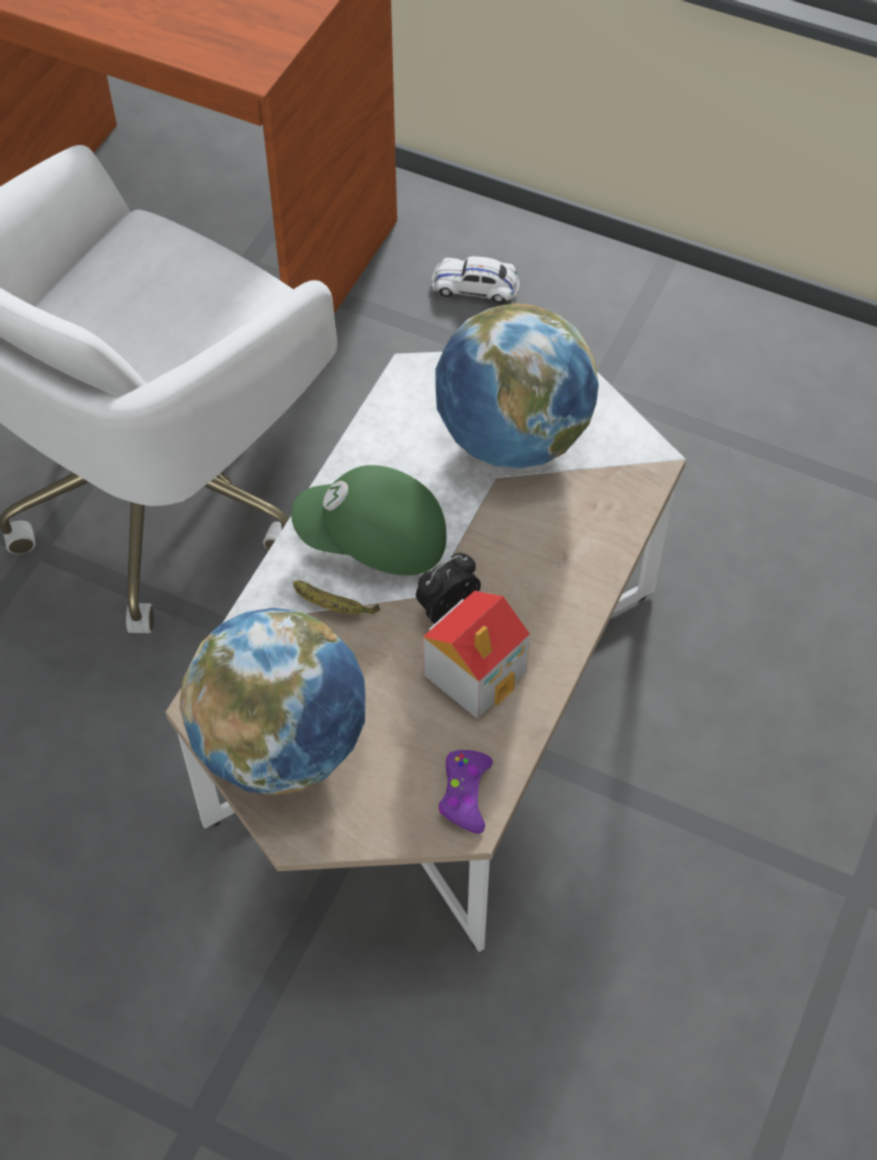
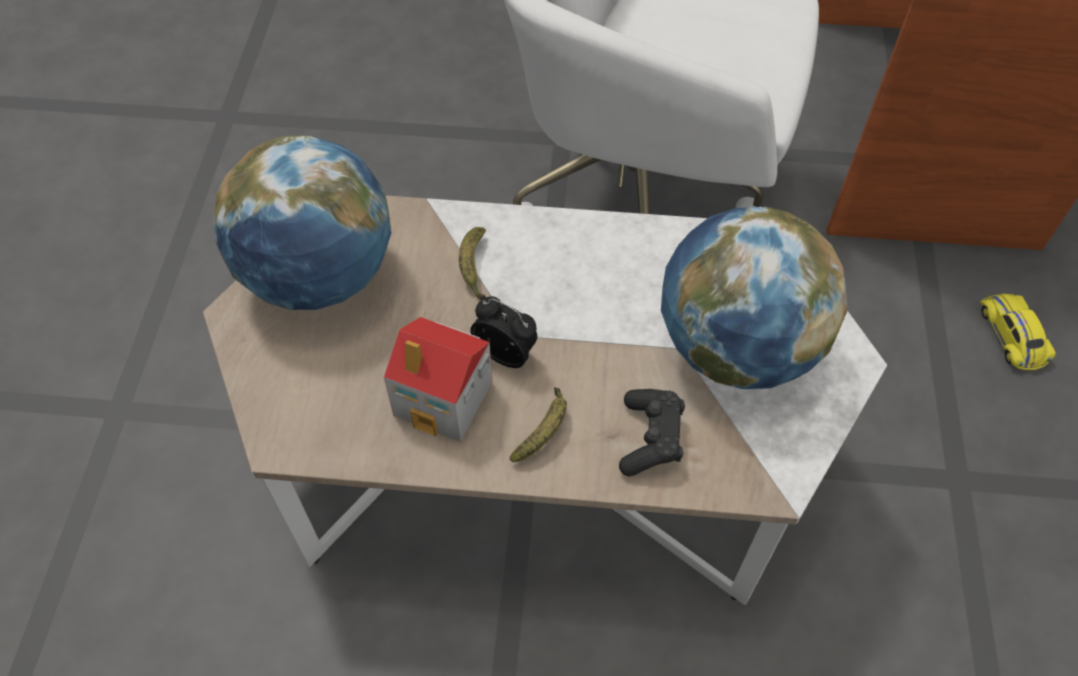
camera: 70 degrees right, 0 degrees up
green cap [291,465,446,575] -> none
white toy car [431,256,519,304] -> yellow toy car [980,293,1056,370]
purple game controller [439,750,493,834] -> none
none -> banana [510,387,567,462]
none -> black game controller [619,389,685,476]

